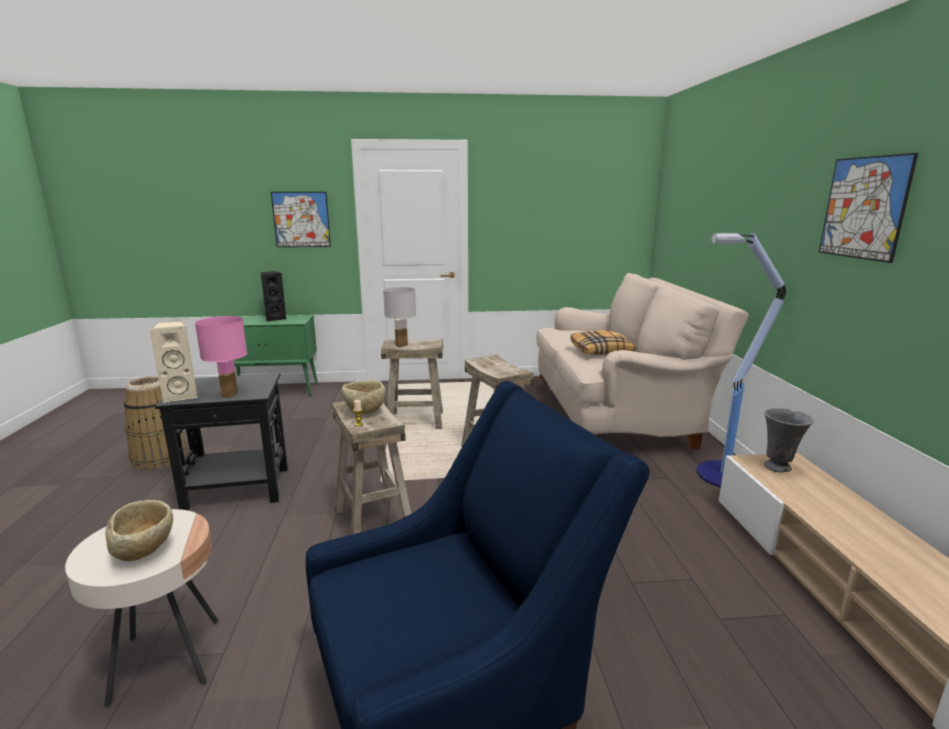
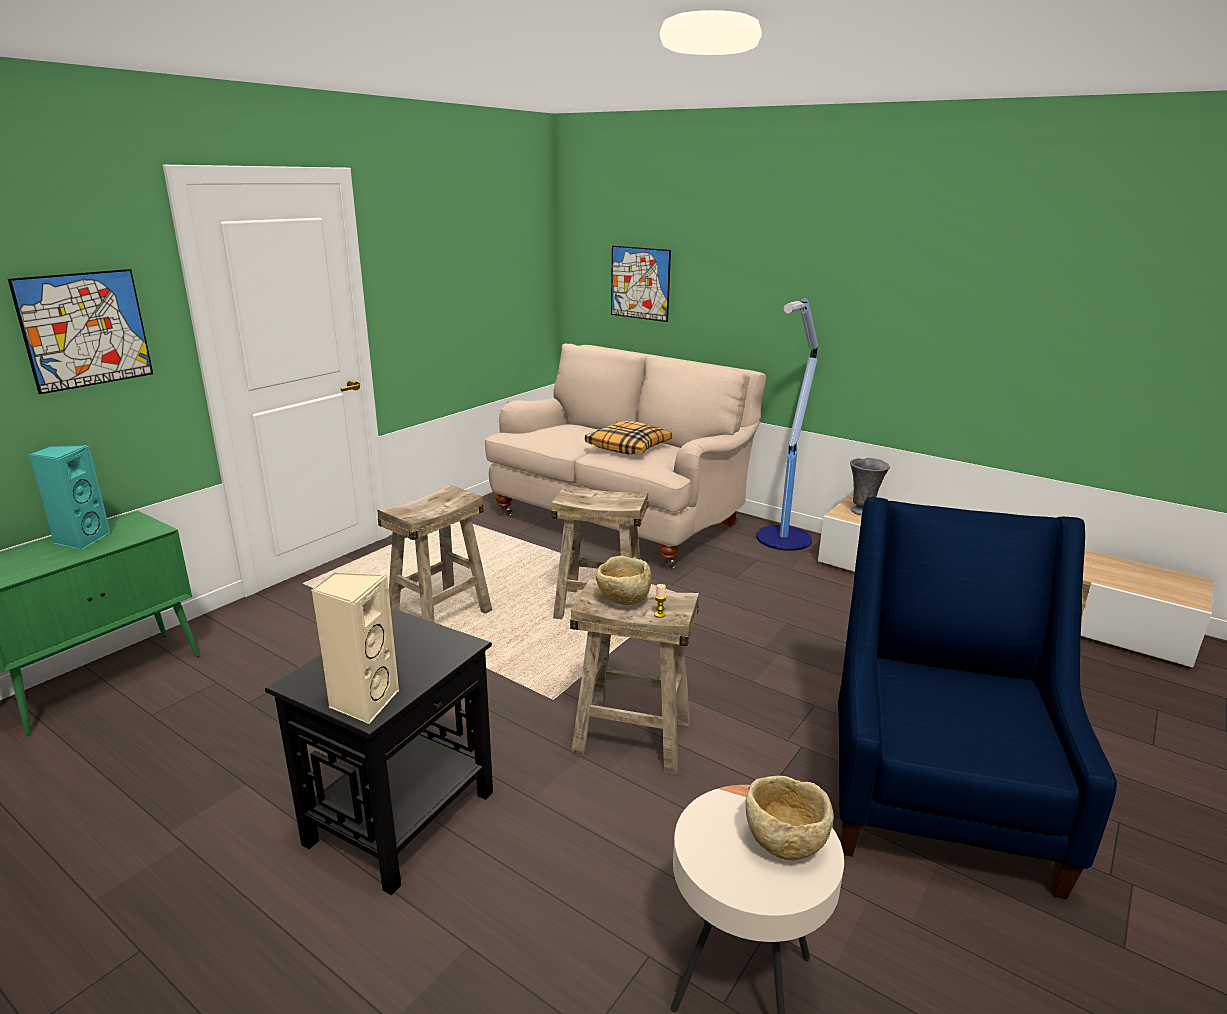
camera: 50 degrees left, 5 degrees up
basket [124,376,188,470] -> none
pink table lamp [195,316,247,398] -> none
black speaker [261,271,286,321] -> turquoise speaker [28,445,111,550]
white table lamp [383,287,416,347] -> none
picture [819,153,918,263] -> picture moved to [611,246,671,322]

